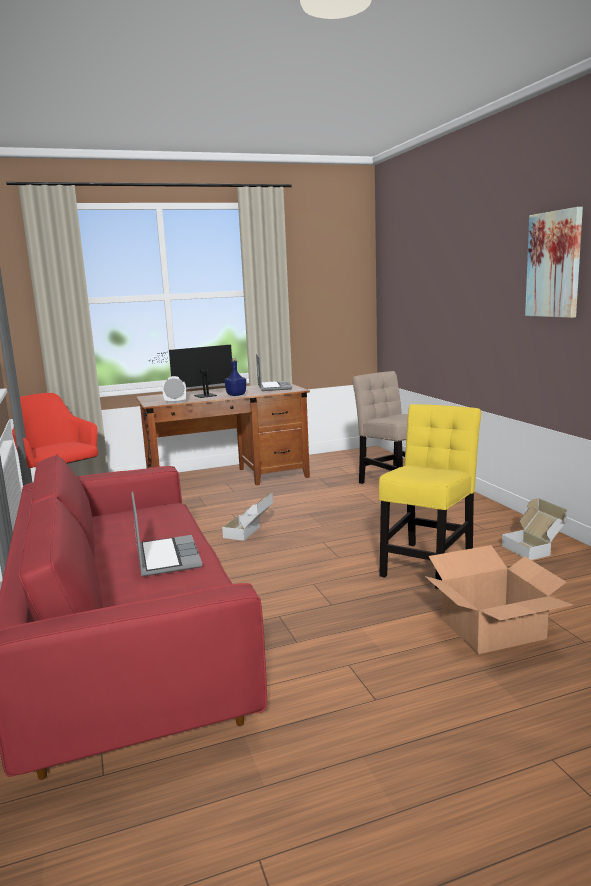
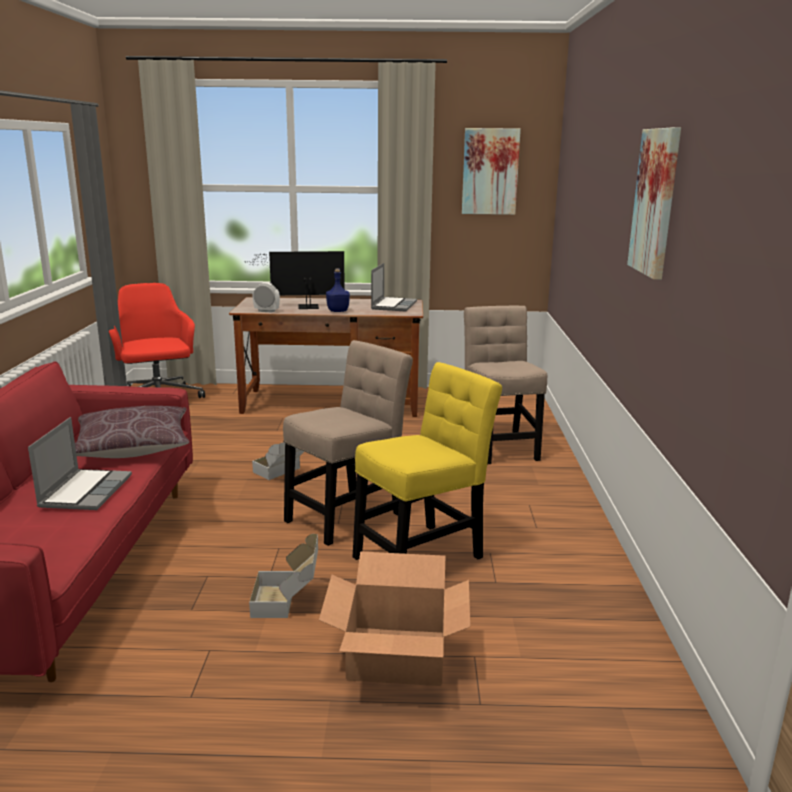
camera: 20 degrees right, 5 degrees up
cardboard box [502,498,568,560] -> cardboard box moved to [249,534,318,618]
none -> brown pillow [75,406,189,458]
none -> beige chair [283,340,413,546]
none -> picture [462,128,521,215]

